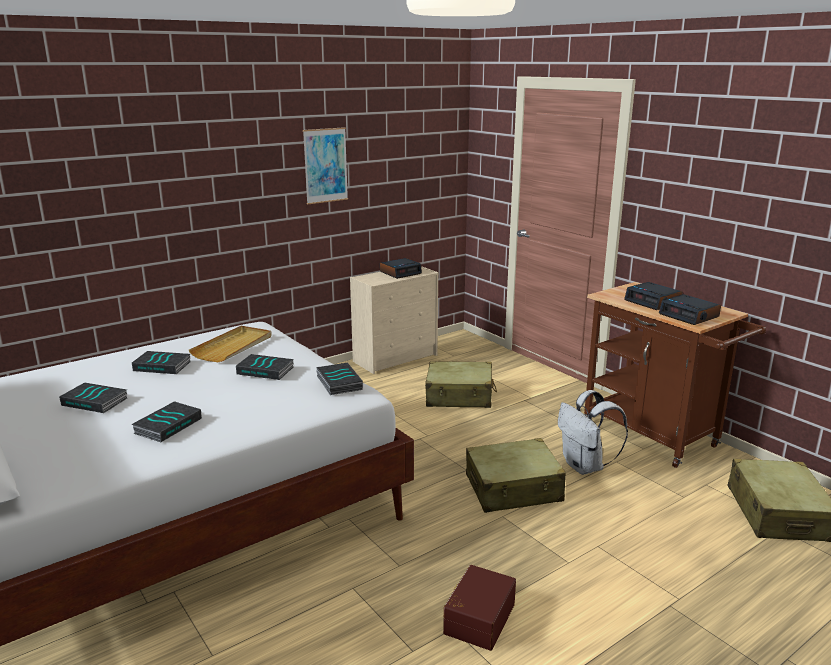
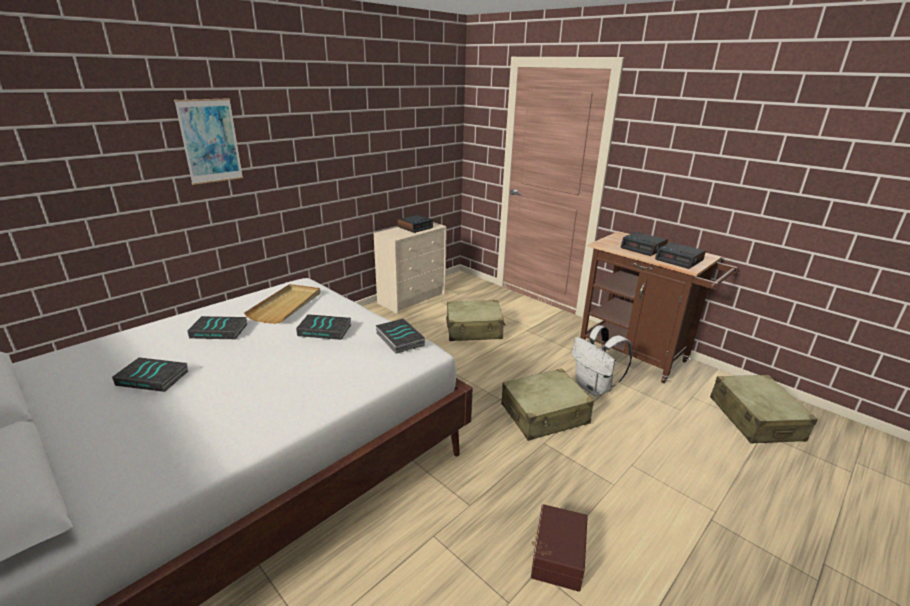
camera: 10 degrees left, 5 degrees up
book [131,401,202,442] -> none
picture [303,127,348,204] -> picture moved to [174,98,243,185]

